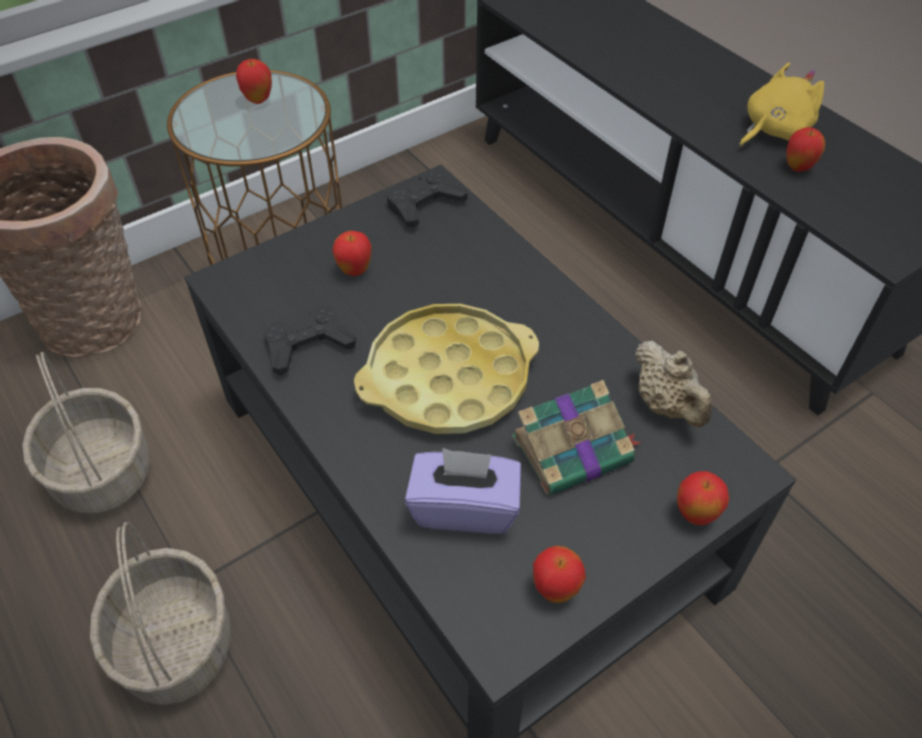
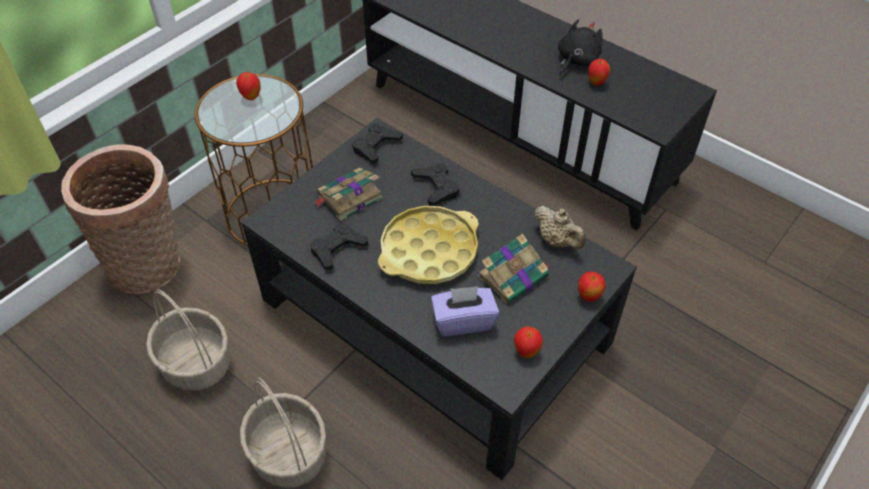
camera: 15 degrees left, 0 degrees up
apple [332,231,372,276] -> book [313,168,383,221]
yellow plush toy [739,62,824,147] -> black plush toy [558,19,603,75]
none -> black game controller [411,163,460,206]

